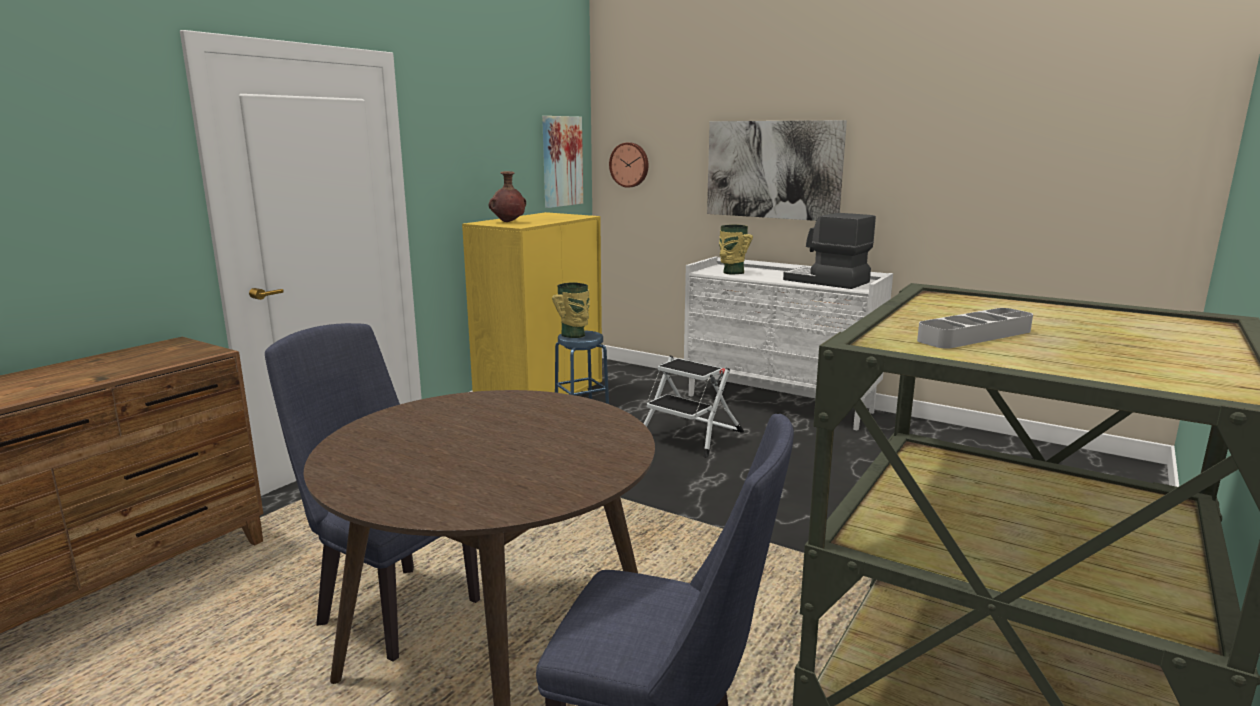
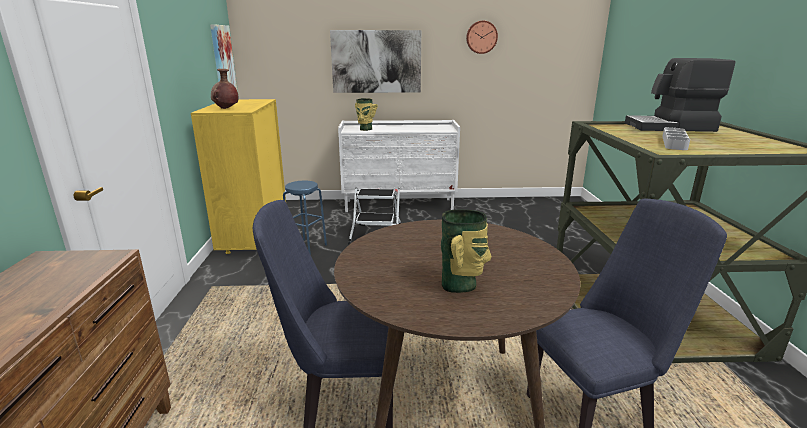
camera: 35 degrees left, 5 degrees up
vase [552,282,590,338] -> vase moved to [441,210,492,293]
wall clock [609,143,648,188] -> wall clock moved to [466,21,498,54]
coffee machine [783,213,876,289] -> coffee machine moved to [625,58,735,132]

